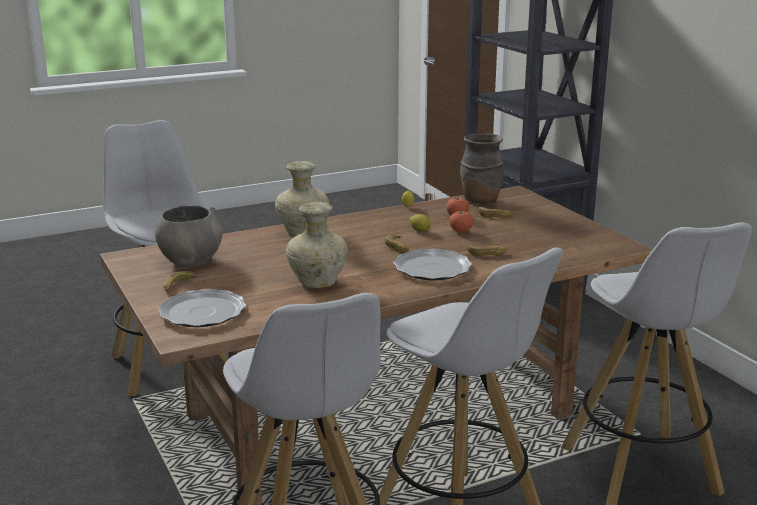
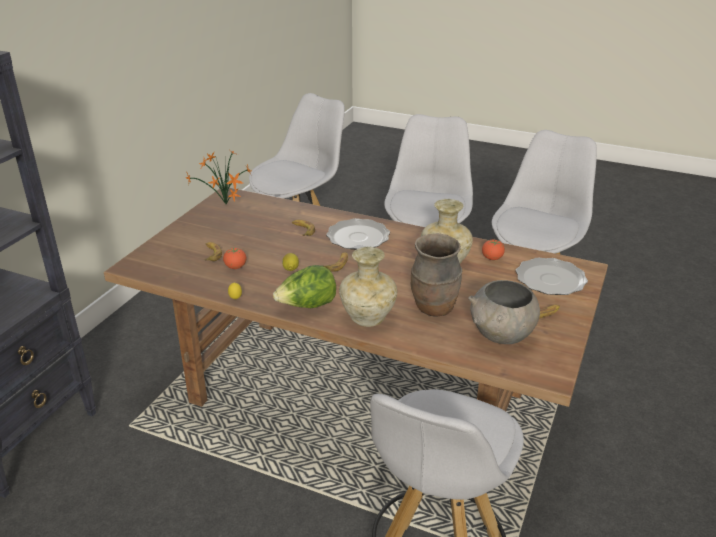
camera: 130 degrees left, 10 degrees up
tomato [449,211,473,232] -> tomato moved to [482,239,505,260]
brown vase [460,134,504,203] -> brown vase moved to [411,233,462,317]
none -> potted plant [186,148,251,205]
none -> lettuce [273,265,336,308]

